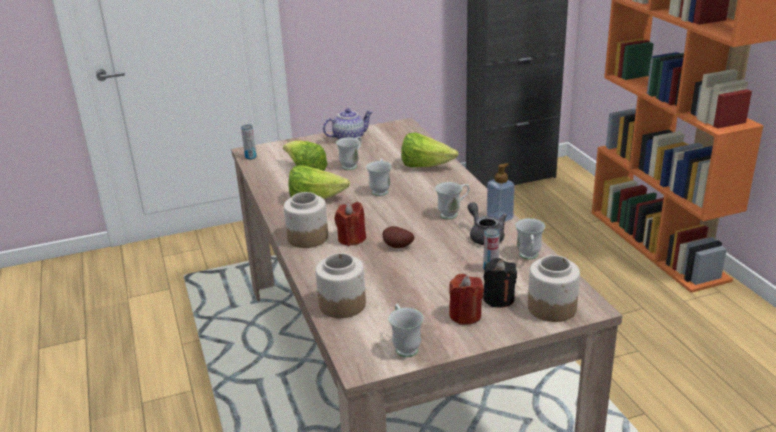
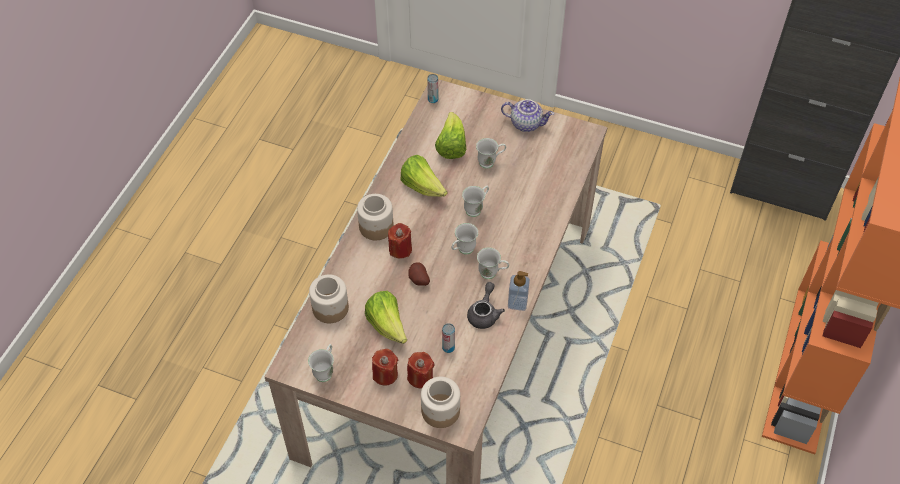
camera: 40 degrees right, 25 degrees up
lettuce [401,132,458,167] -> lettuce moved to [365,291,407,344]
black candle [483,258,517,308] -> red candle [407,352,434,388]
white mug [515,218,545,260] -> white mug moved to [452,223,478,255]

